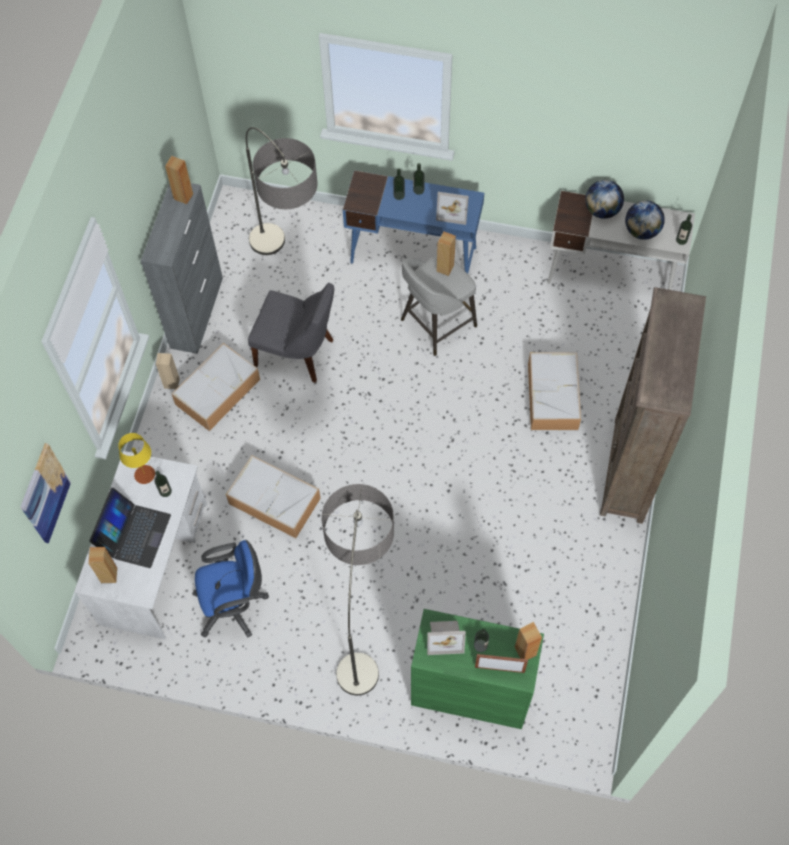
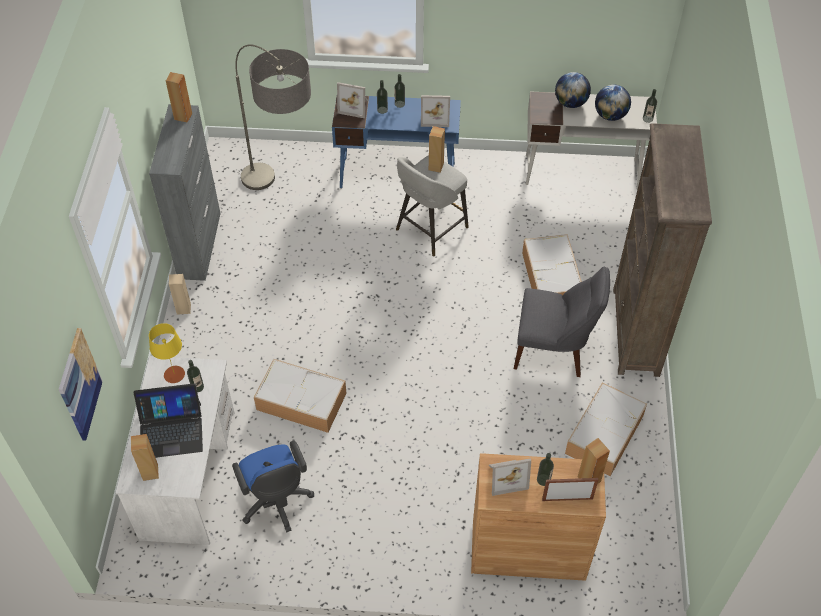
camera: 10 degrees left, 10 degrees down
laptop [89,487,171,568] -> laptop turned 75 degrees clockwise [134,383,203,458]
storage box [172,343,260,431] -> storage box moved to [565,383,647,476]
blue office chair [192,540,269,638] -> blue office chair turned 90 degrees clockwise [232,440,314,532]
grey chair [248,283,334,383] -> grey chair moved to [514,267,610,377]
floor lamp [322,484,394,695] -> none
green cabinet [411,609,544,729] -> brown cabinet [471,453,606,581]
none -> picture frame [337,82,368,118]

